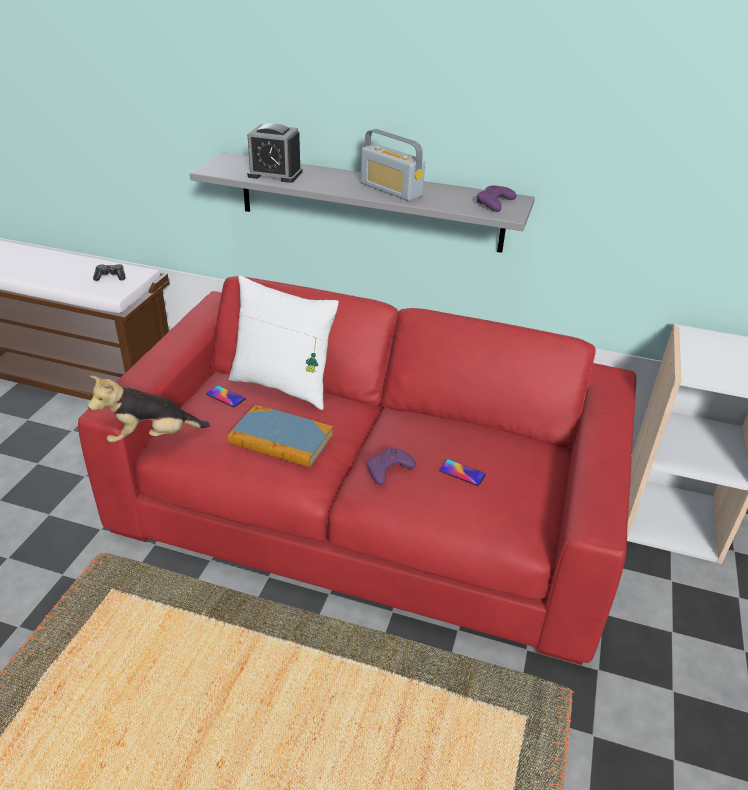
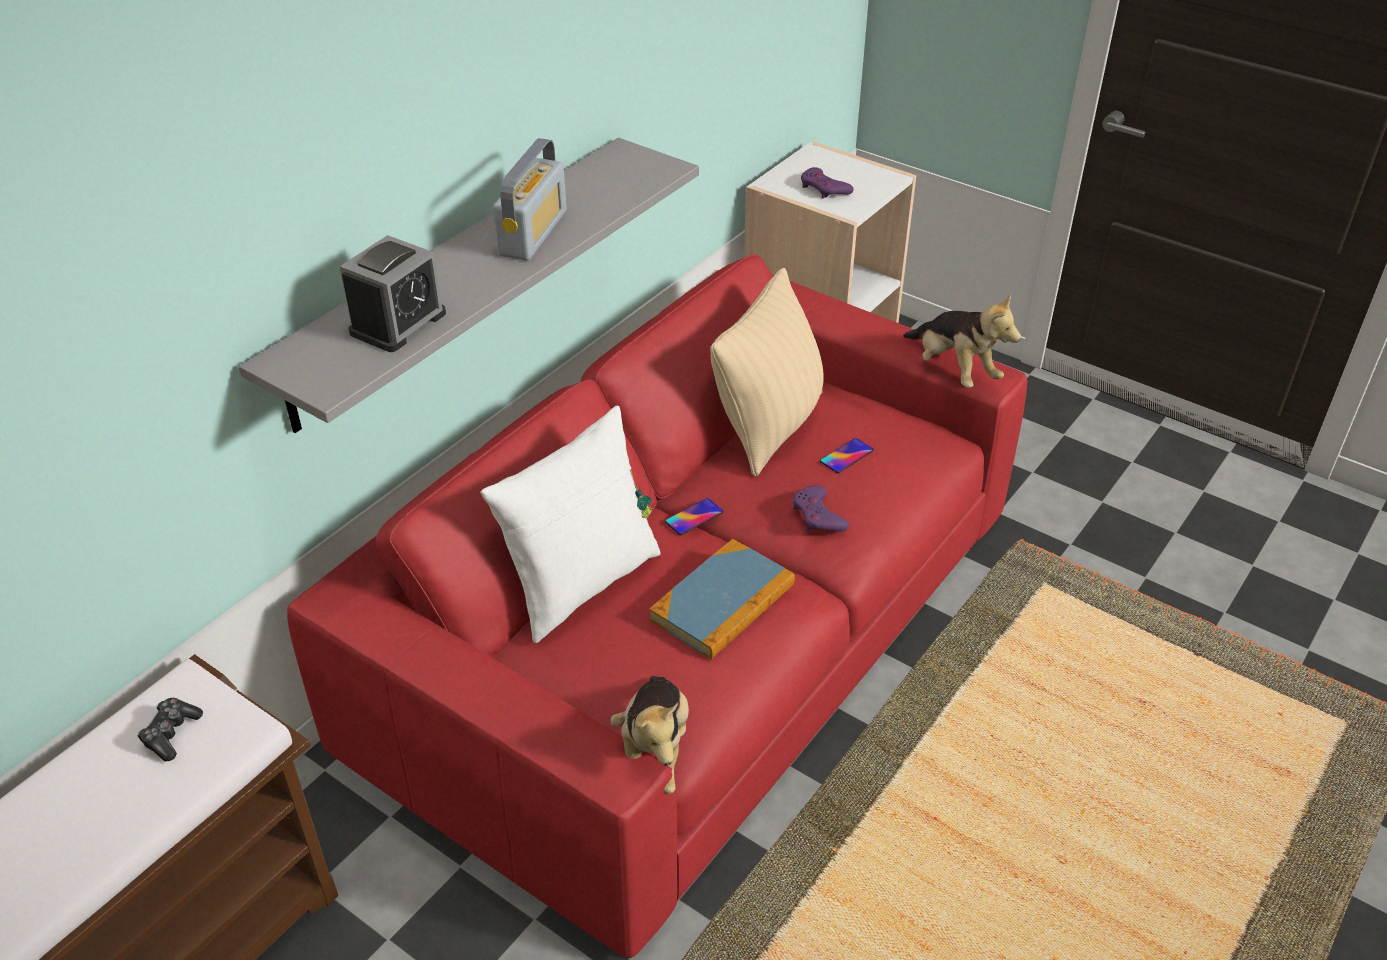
camera: 70 degrees left, 5 degrees up
phone [206,385,246,407] -> phone moved to [665,498,723,535]
radio [361,129,425,201] -> radio turned 45 degrees counterclockwise [493,138,567,260]
purple game controller [477,185,517,212] -> purple game controller moved to [801,167,854,199]
none -> beige pillow [710,268,824,477]
none -> plush toy [903,294,1021,388]

